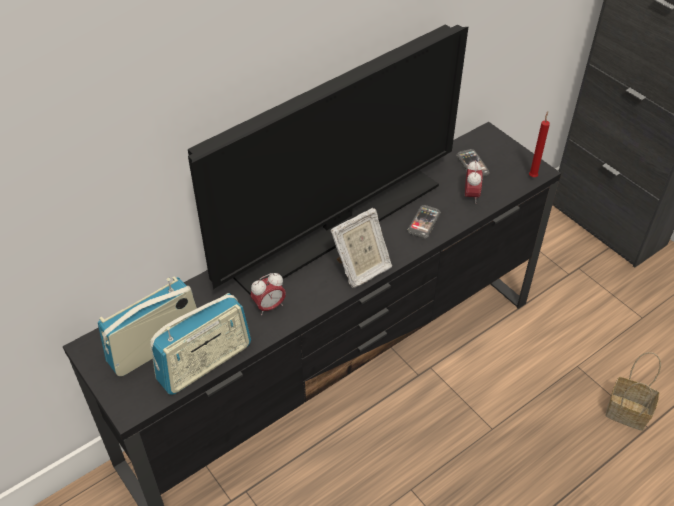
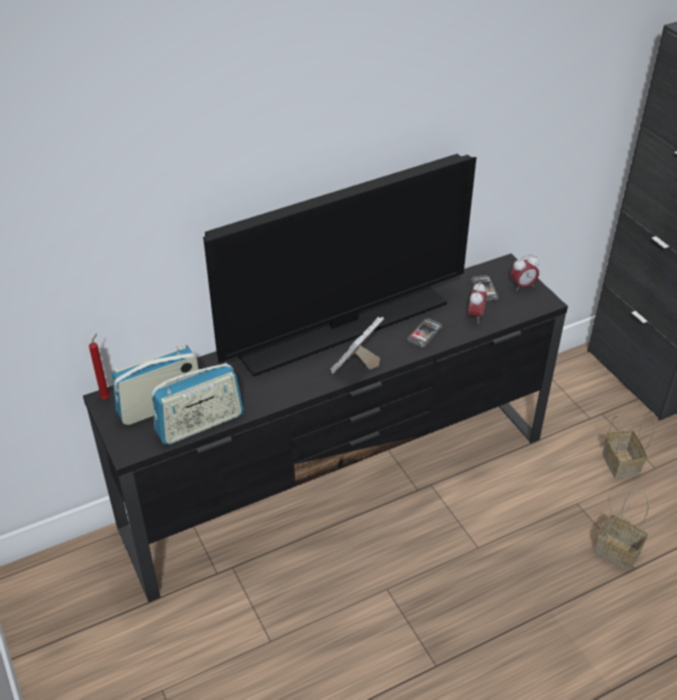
camera: 10 degrees right, 5 degrees down
alarm clock [251,273,286,315] -> alarm clock moved to [511,255,539,291]
picture frame [330,208,392,288] -> picture frame turned 150 degrees clockwise [331,317,384,373]
red candle [529,111,550,177] -> red candle moved to [89,333,110,399]
none -> basket [602,411,656,478]

